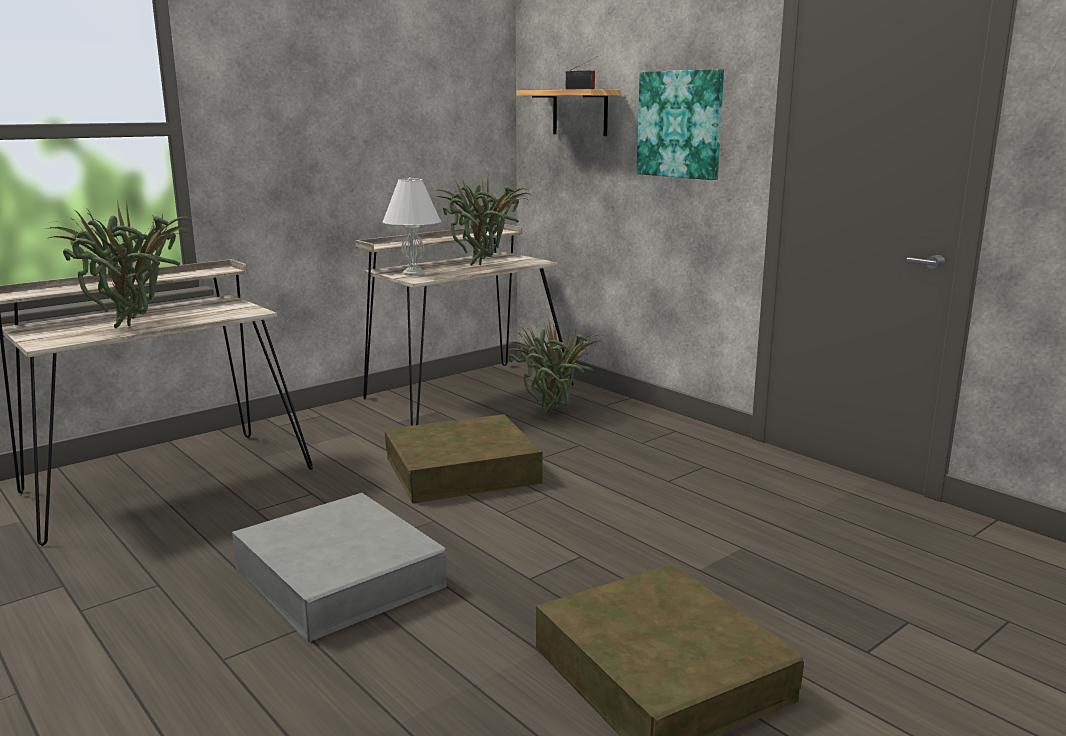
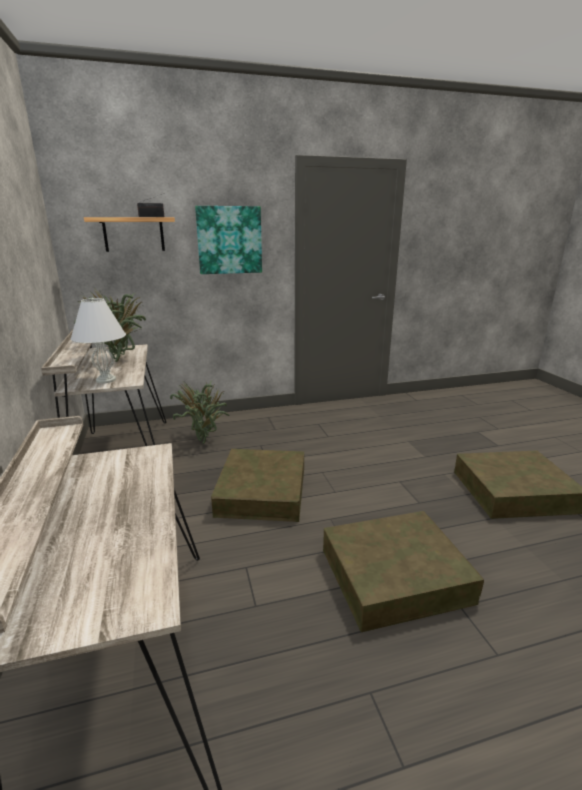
camera: 65 degrees left, 5 degrees up
potted plant [46,200,194,328] -> none
grey storage box [232,493,447,642] -> brown storage box [323,511,484,632]

